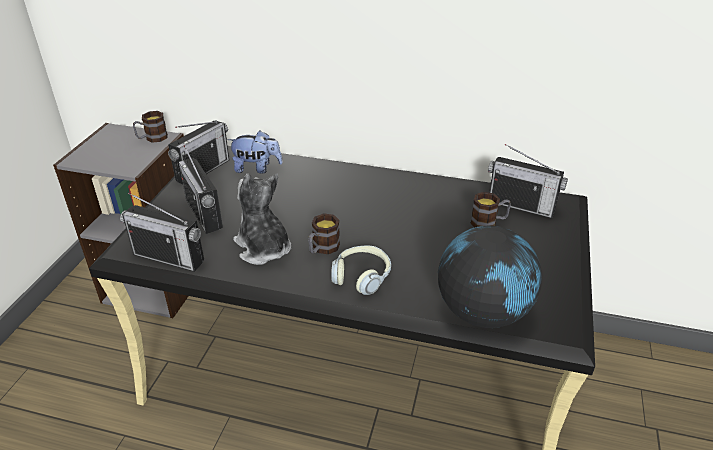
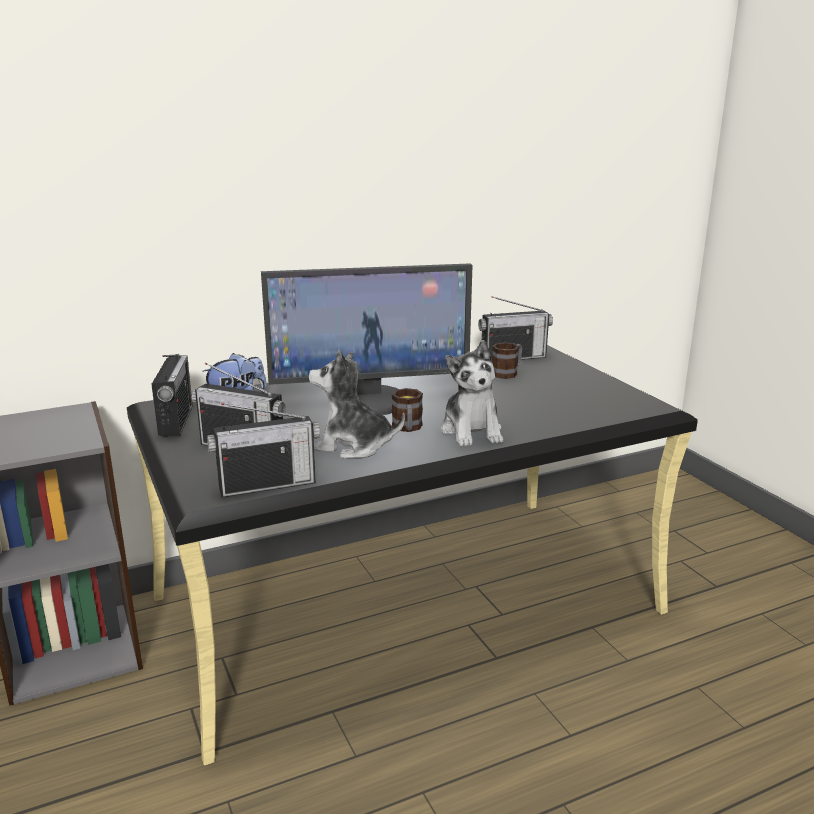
camera: 40 degrees left, 15 degrees down
mug [133,111,168,143] -> none
headphones [332,245,391,295] -> plush toy [441,340,503,447]
globe [438,226,542,328] -> none
none -> monitor [261,263,472,415]

